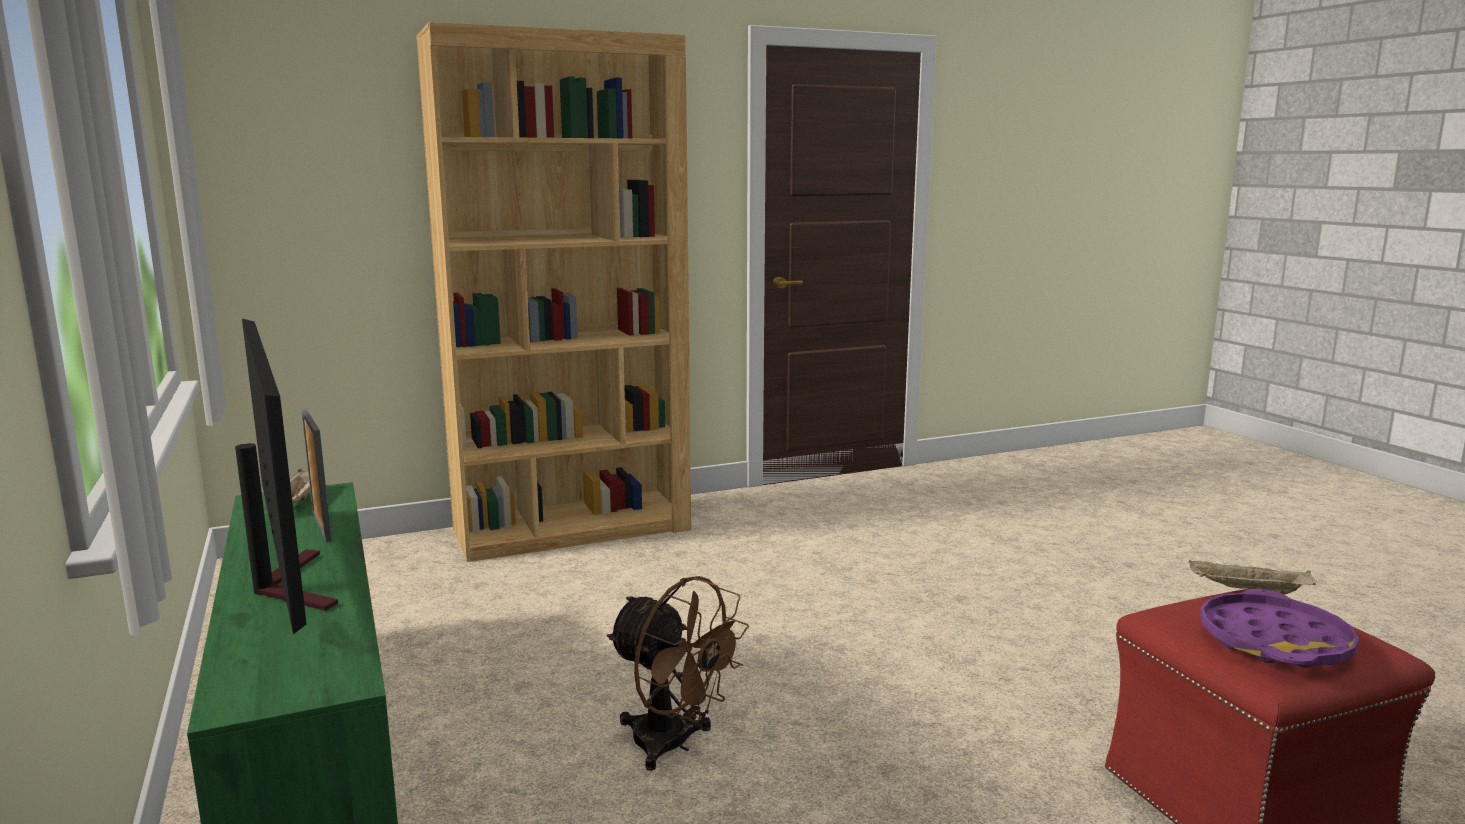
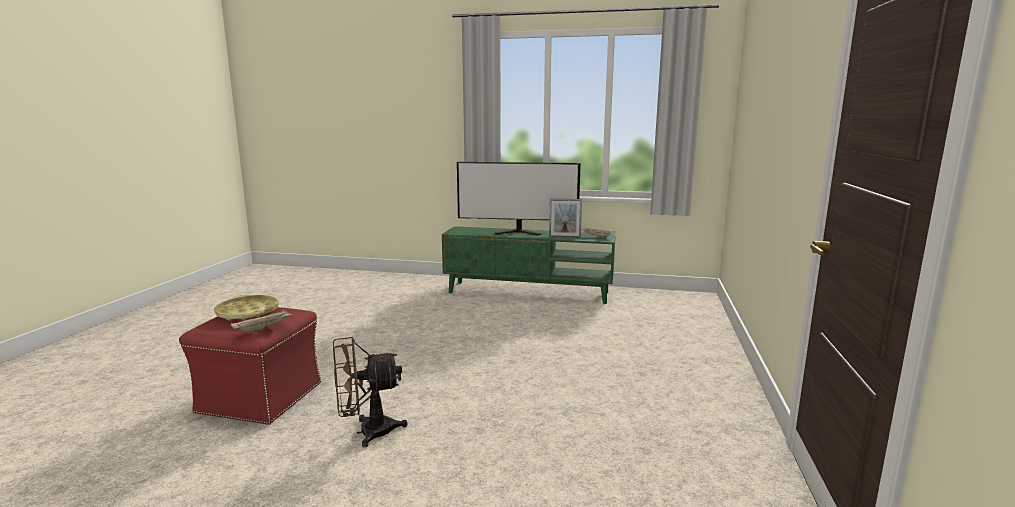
camera: 125 degrees right, 0 degrees up
brown bookcase [416,22,691,562] -> none
brown fan [607,576,749,771] -> brown fan moved to [333,337,408,448]
purple tray [1200,589,1359,668] -> yellow tray [214,295,279,320]

